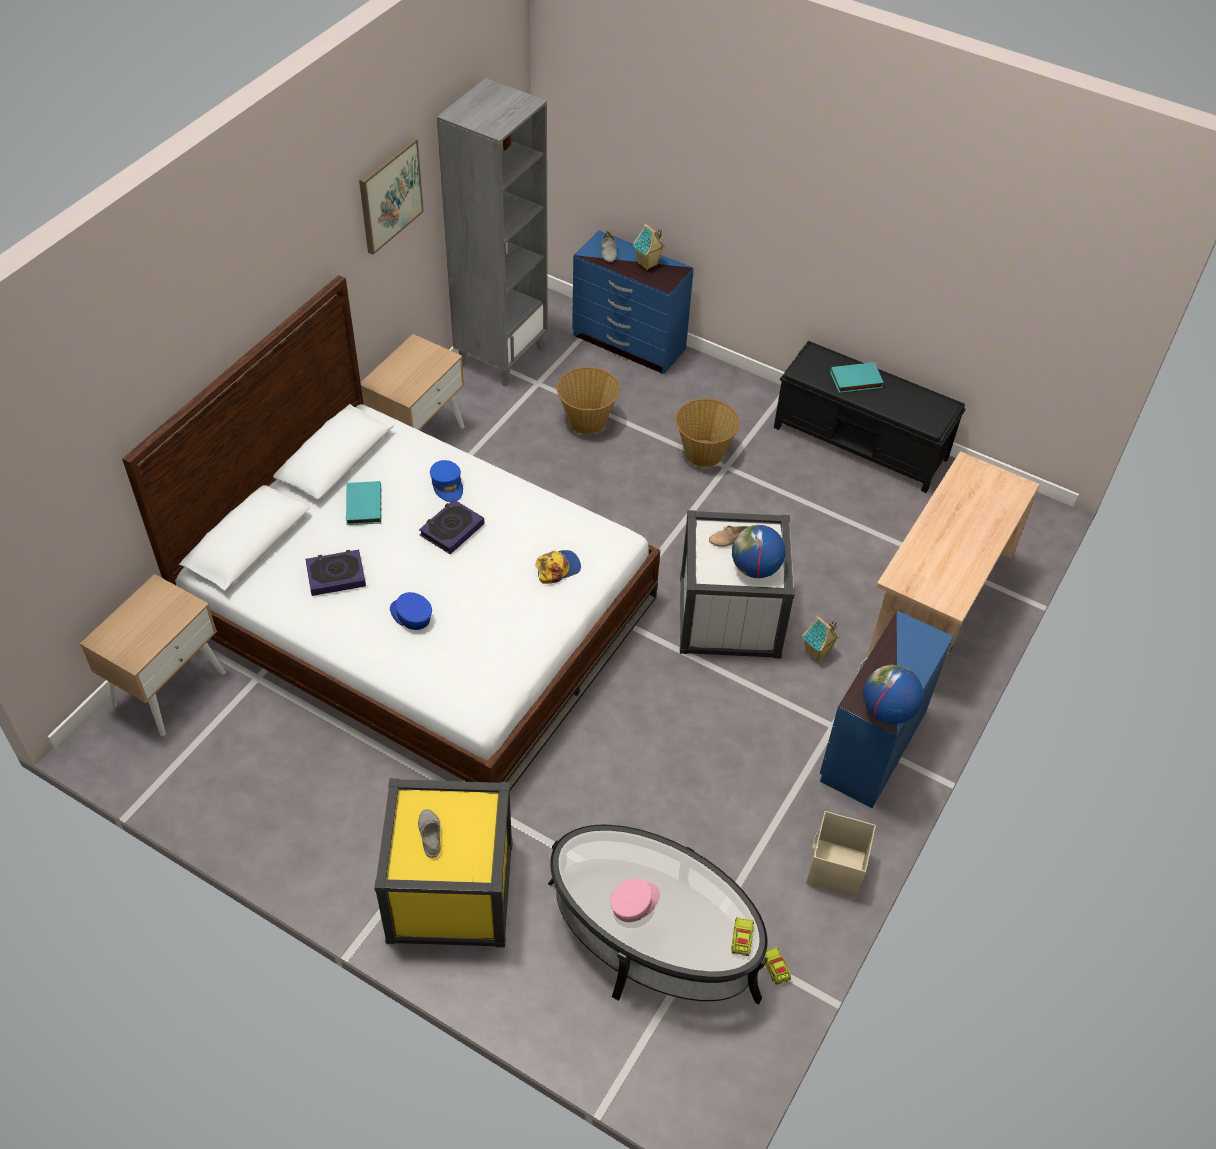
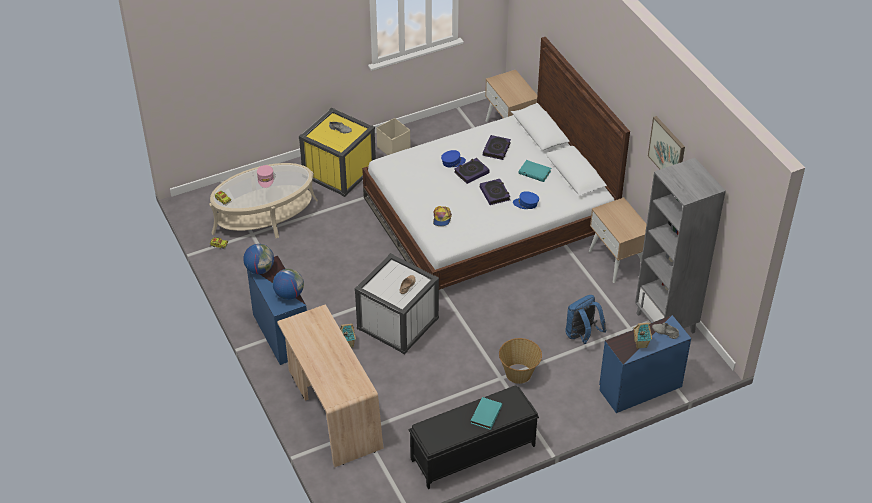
camera: 125 degrees right, 5 degrees down
black coffee table [548,825,768,1005] -> beige coffee table [209,163,318,238]
basket [557,367,620,435] -> blue backpack [565,295,606,344]
globe [732,525,785,578] -> globe moved to [273,269,304,300]
beige storage box [806,811,876,898] -> beige storage box moved to [376,118,411,155]
none -> book [454,158,489,184]

